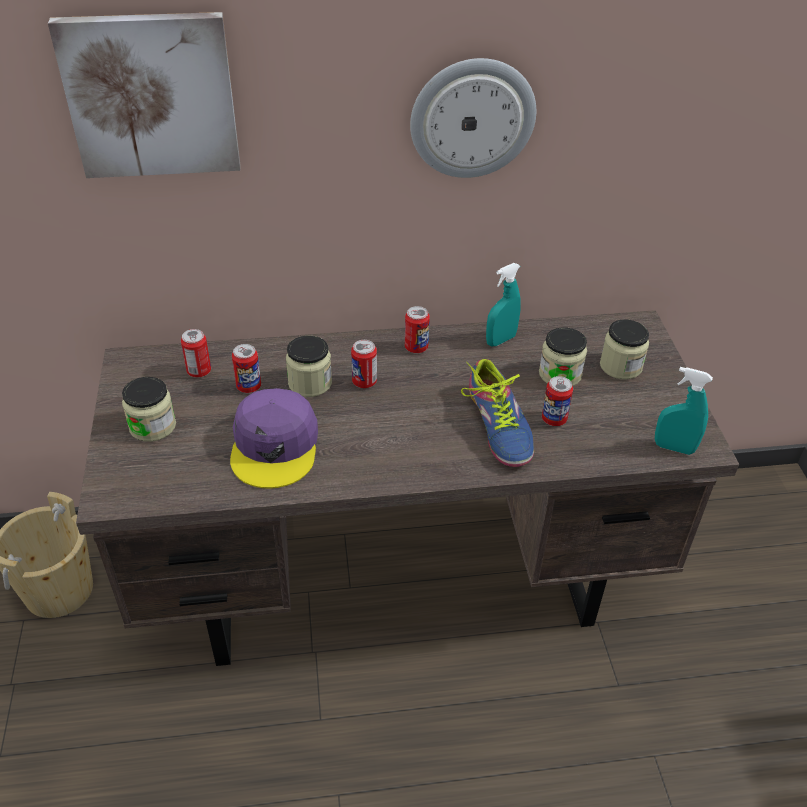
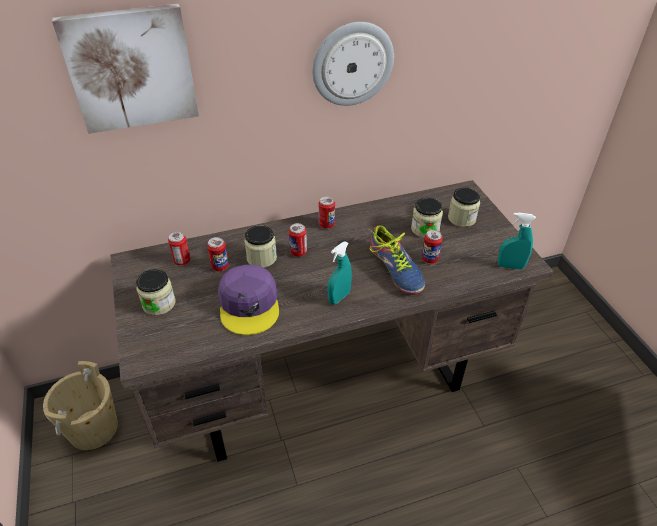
camera: 10 degrees left, 0 degrees up
turquoise spray bottle [486,263,521,346] -> turquoise spray bottle moved to [327,241,352,305]

